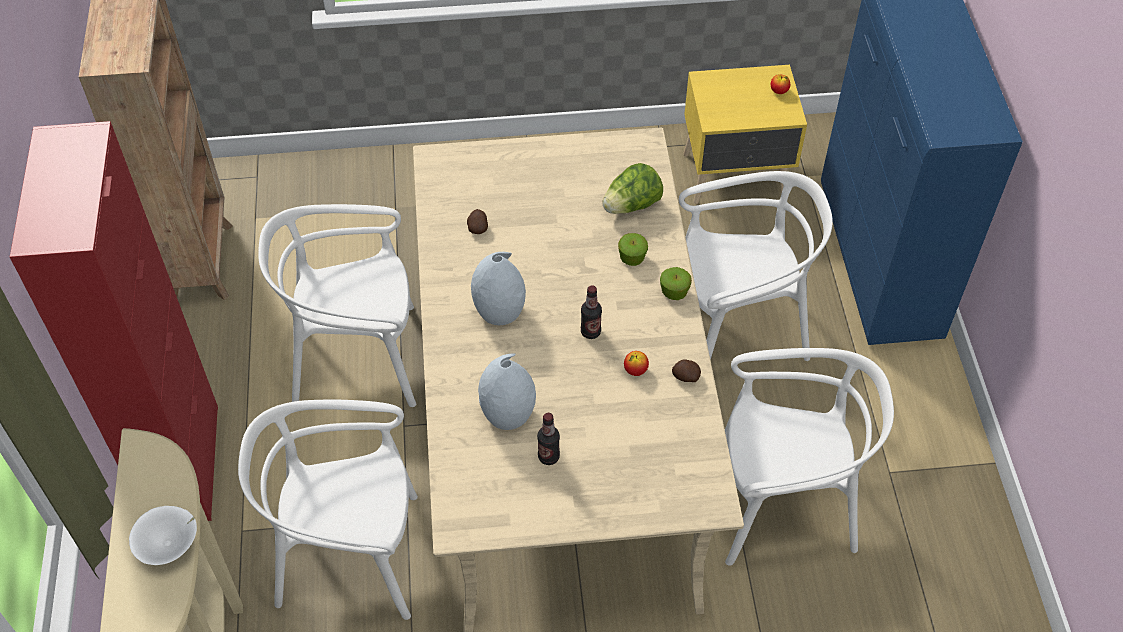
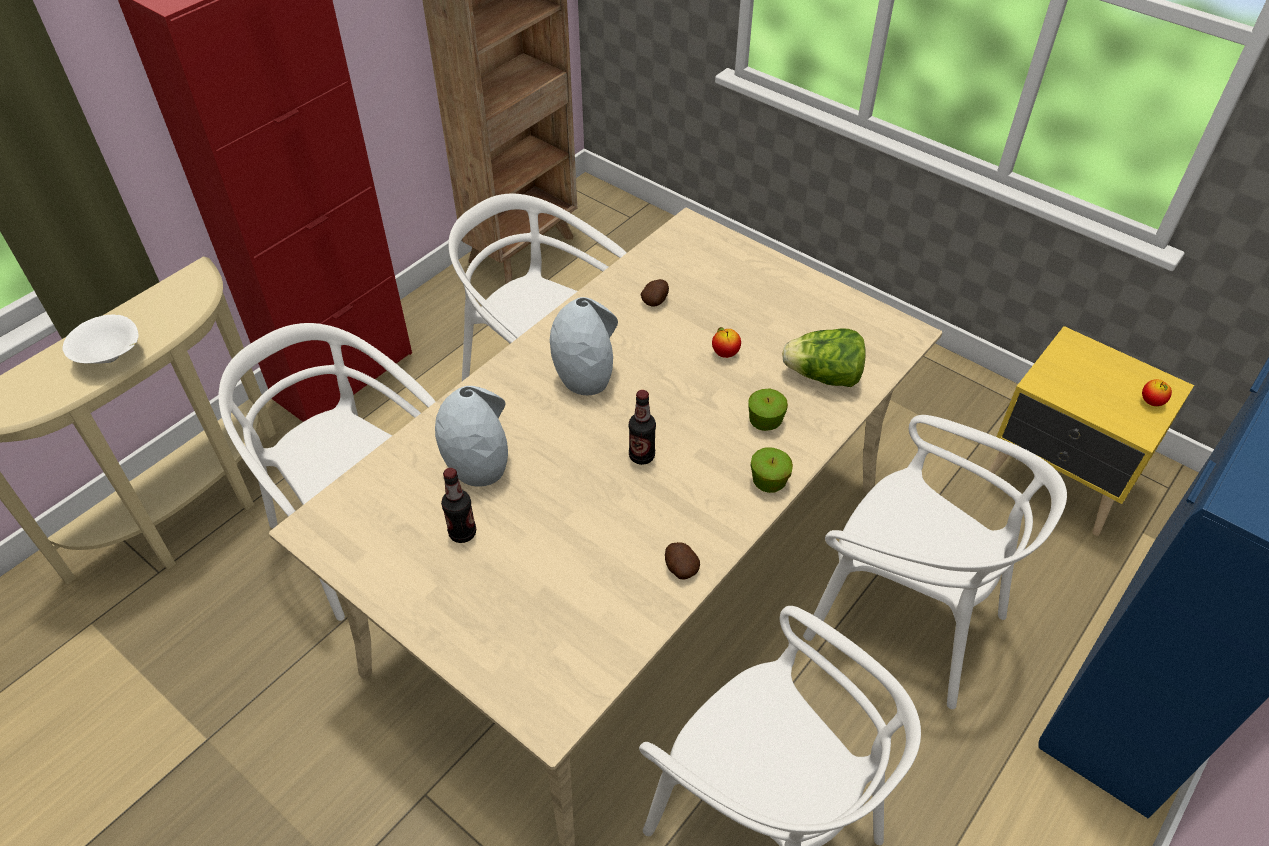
camera: 45 degrees right, 5 degrees down
apple [624,351,649,376] -> apple moved to [712,327,741,358]

